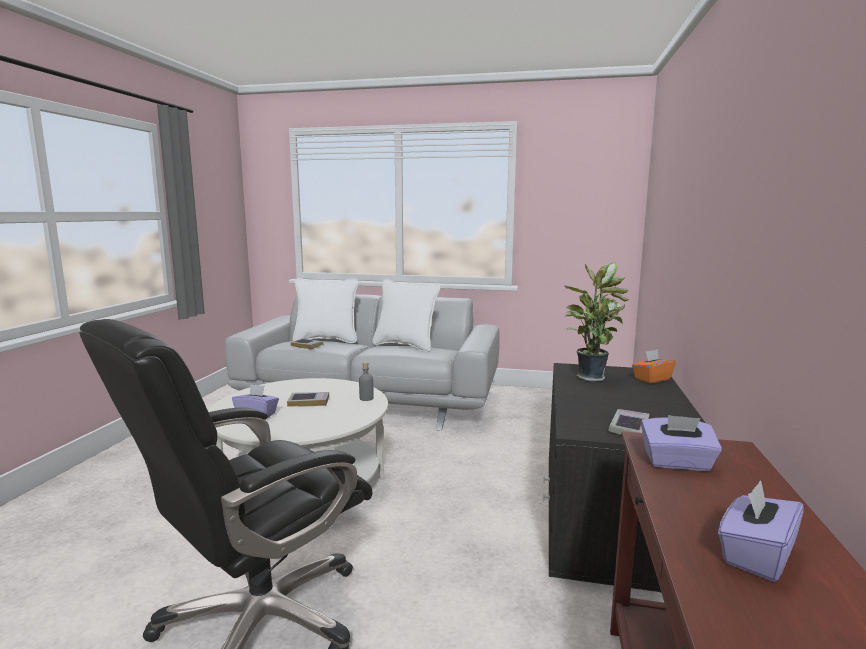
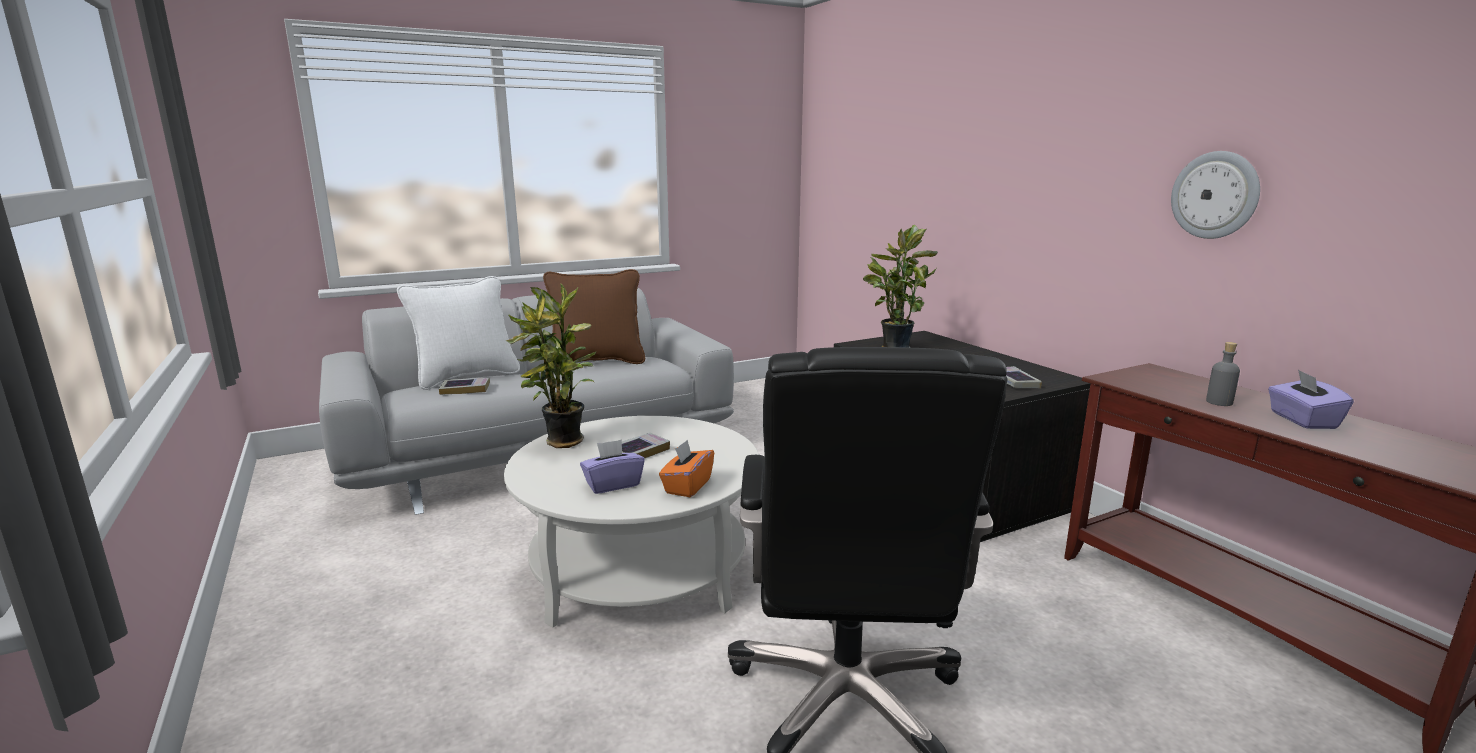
camera: 40 degrees left, 5 degrees up
grey bottle [359,362,374,401] -> grey bottle moved to [1206,342,1240,406]
white pillow [373,279,440,352] -> brown pillow [543,269,645,367]
orange tissue box [632,349,676,384] -> orange tissue box moved to [659,440,714,497]
purple tissue box [641,415,722,471] -> none
none -> potted plant [505,284,597,448]
none -> wall clock [1171,151,1260,239]

